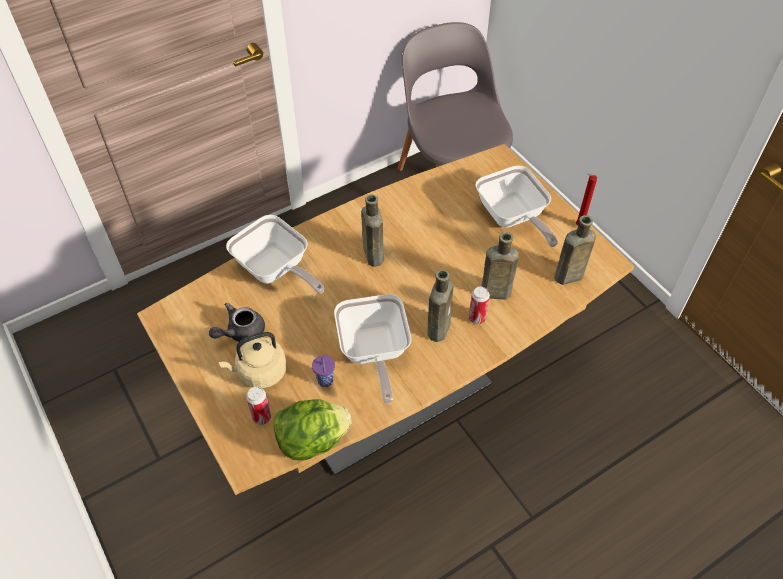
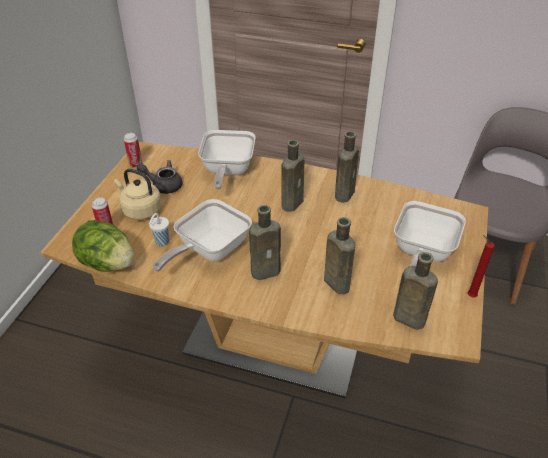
camera: 50 degrees right, 10 degrees down
purple cup [312,355,335,387] -> white cup [149,213,169,246]
can [469,286,490,324] -> can moved to [124,133,142,167]
none -> brown bottle [335,131,359,203]

